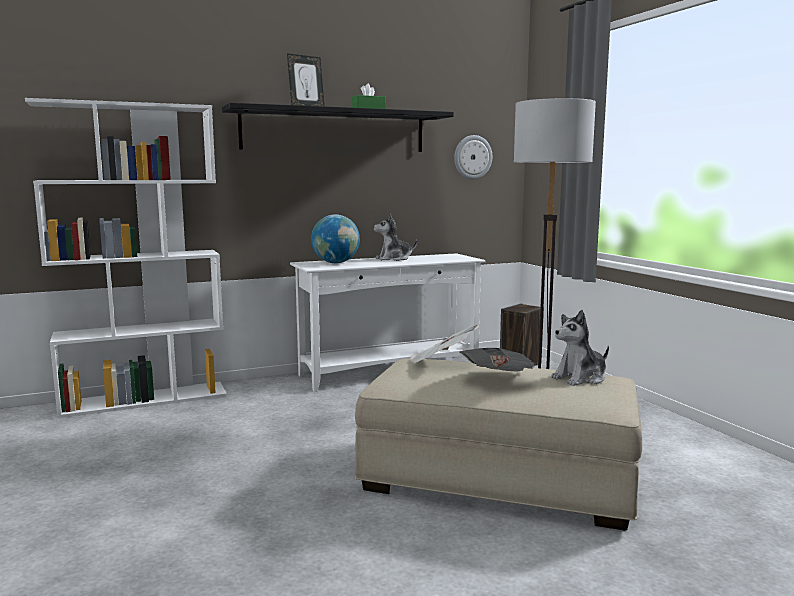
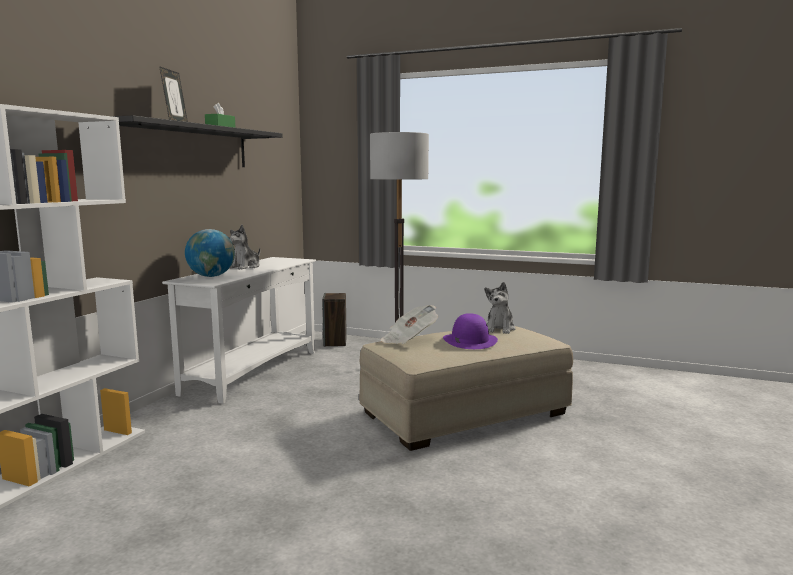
camera: 45 degrees left, 0 degrees up
wall clock [454,135,492,179] -> none
newspaper [459,348,536,371] -> purple hat [443,313,498,349]

